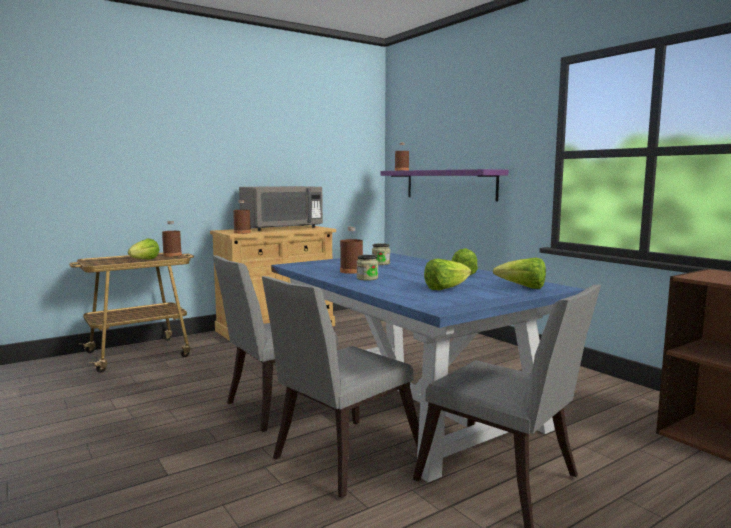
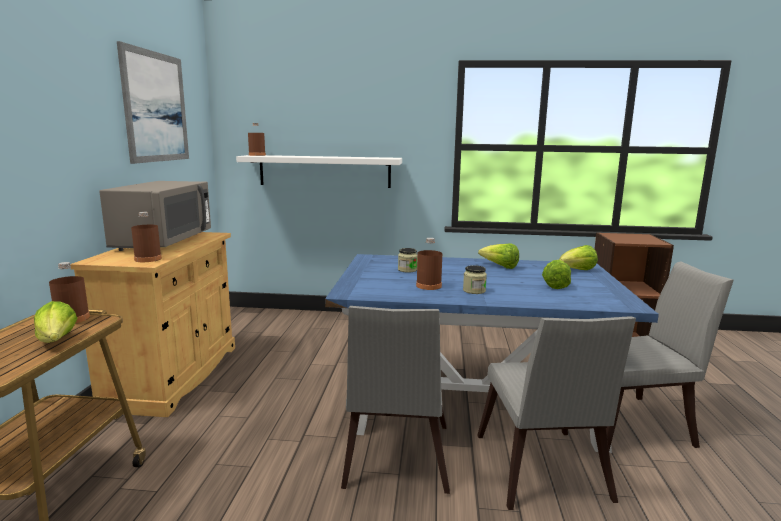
camera: 50 degrees left, 5 degrees up
purple shelf [380,169,508,202] -> white shelf [236,155,402,188]
none -> picture [117,41,189,164]

